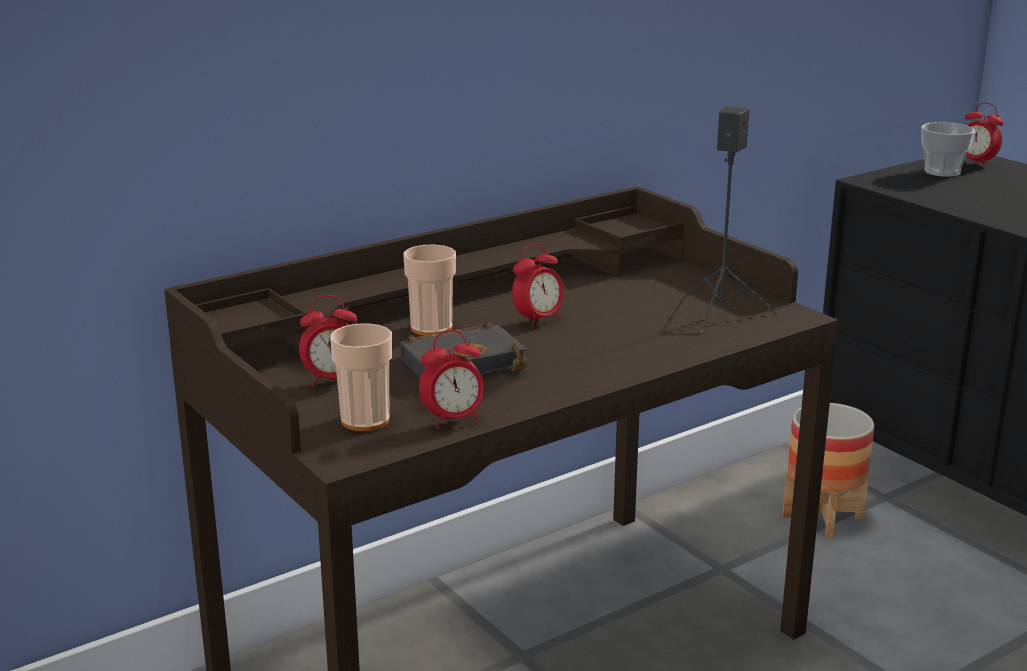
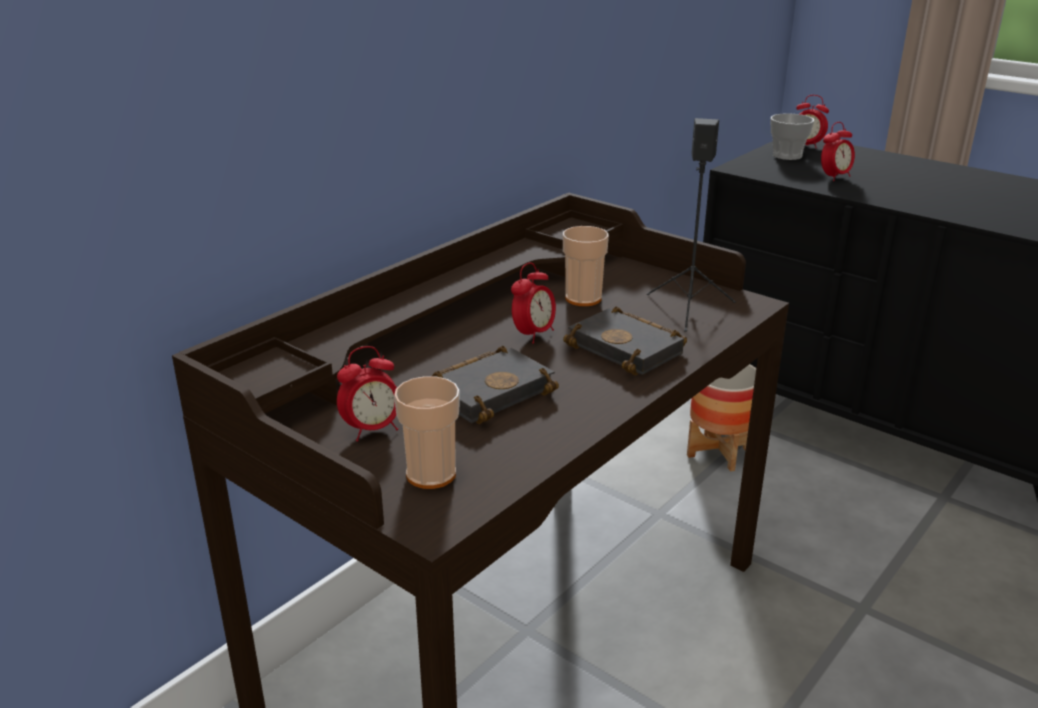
camera: 15 degrees left, 5 degrees up
cup [404,245,456,336] -> cup moved to [563,226,609,306]
alarm clock [419,330,484,429] -> alarm clock moved to [821,122,855,181]
none -> black book [563,306,687,375]

